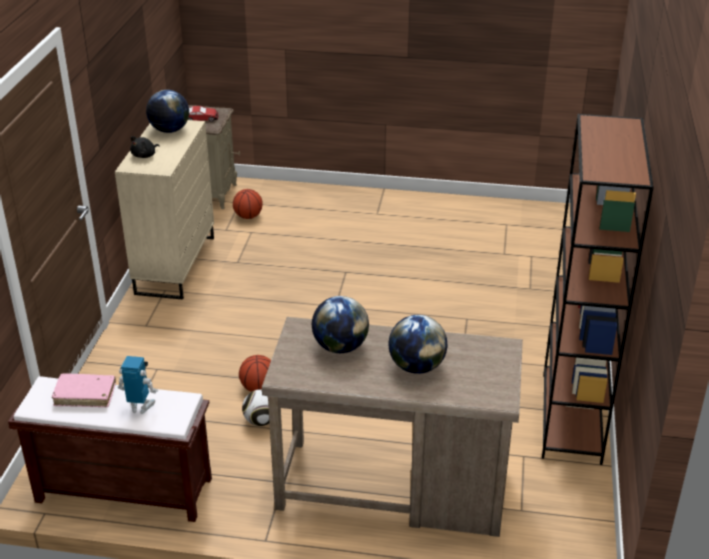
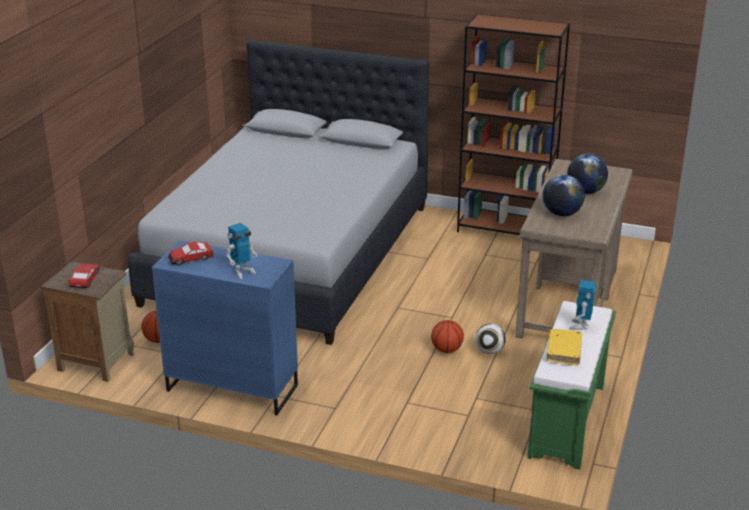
camera: 80 degrees left, 5 degrees down
brown bench [8,376,212,522] -> green bench [527,301,615,470]
pink book [52,373,116,407] -> yellow book [547,329,582,365]
beige dresser [115,120,214,300] -> blue dresser [152,240,298,416]
black plush toy [130,136,160,158] -> toy robot [226,223,257,279]
globe [146,90,189,133] -> toy car [168,242,214,266]
none -> grey bed [127,39,429,345]

